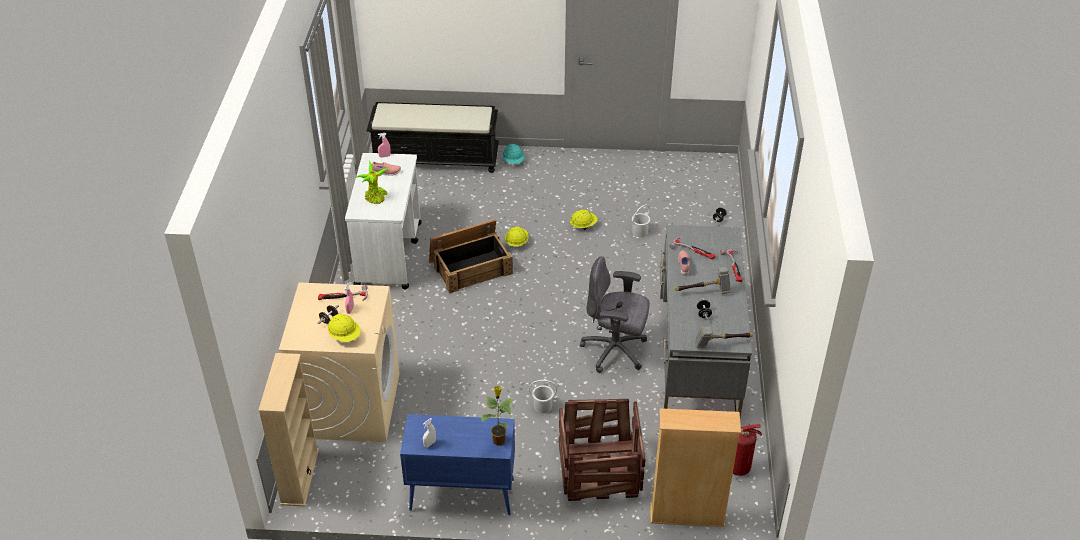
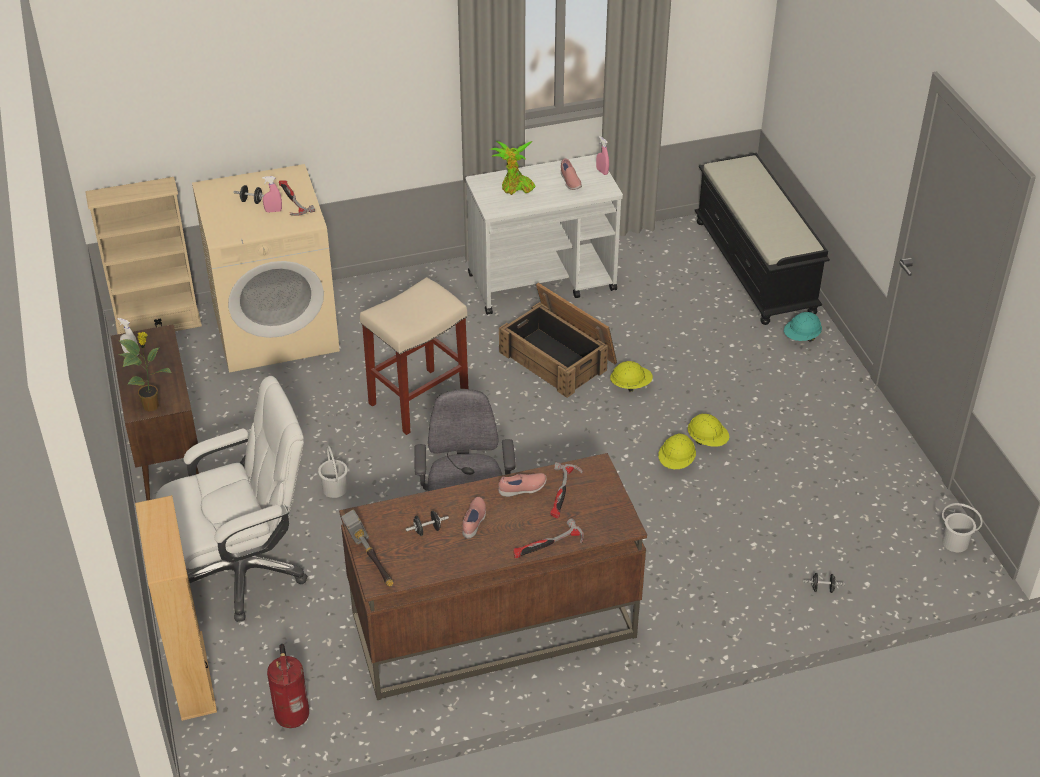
camera: 70 degrees right, 0 degrees up
yellow hard hat [328,314,360,342] -> yellow hard hat moved to [658,434,696,469]
blue cabinet [400,414,515,515] -> brown cabinet [111,324,199,500]
crate [559,399,646,501] -> white office chair [155,376,308,622]
white bucket [632,204,650,237] -> white bucket moved to [942,503,983,552]
grey desk [660,225,752,417] -> brown desk [339,453,647,700]
hammer [675,267,731,294] -> pink shoe [462,497,486,539]
none -> beige stool [360,277,468,435]

